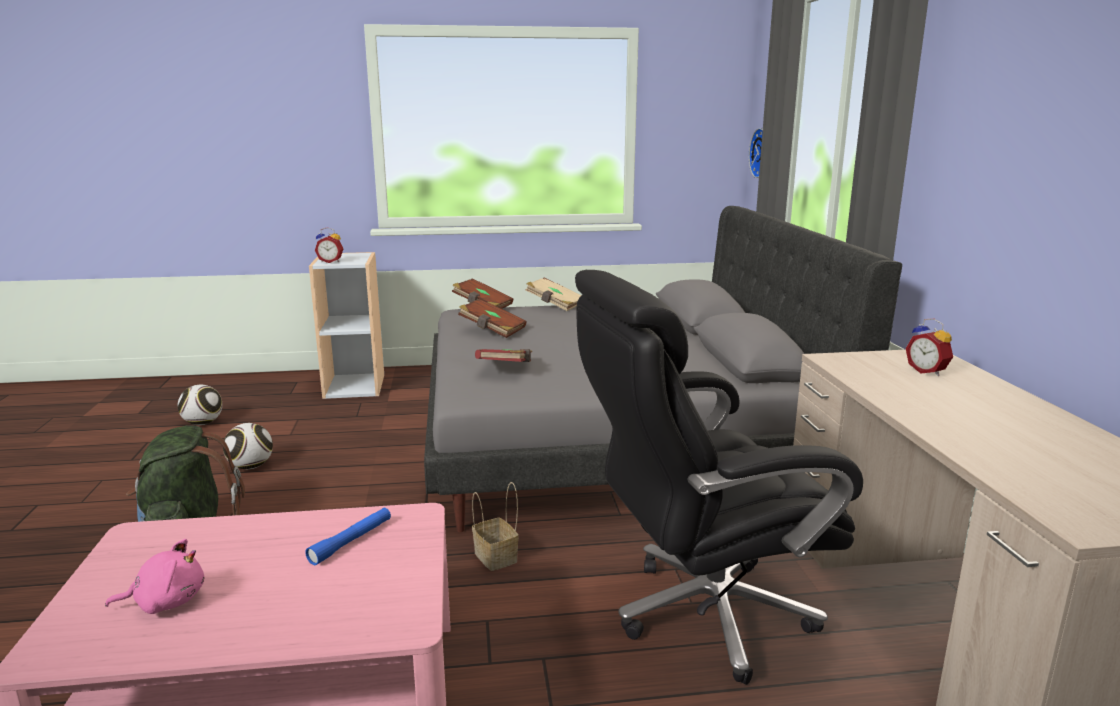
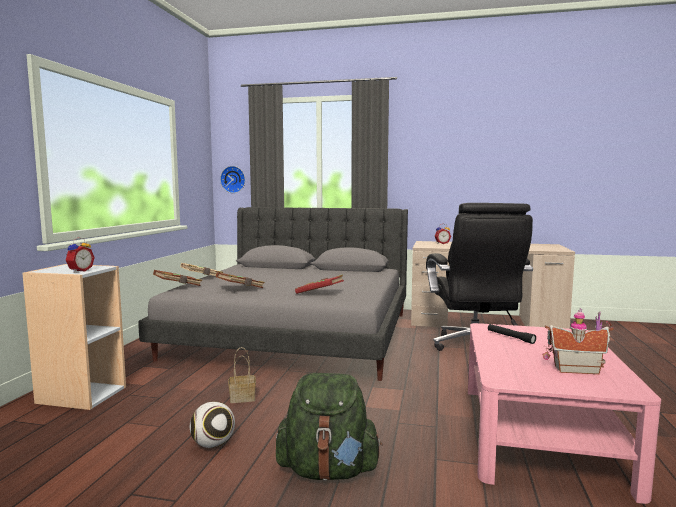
camera: 70 degrees left, 10 degrees down
pink plush toy [105,539,204,614] -> toy house [543,308,613,374]
football [178,385,222,425] -> none
blue flashlight [305,508,391,565] -> black flashlight [488,324,536,344]
basket [472,482,519,571] -> basket moved to [228,347,256,403]

